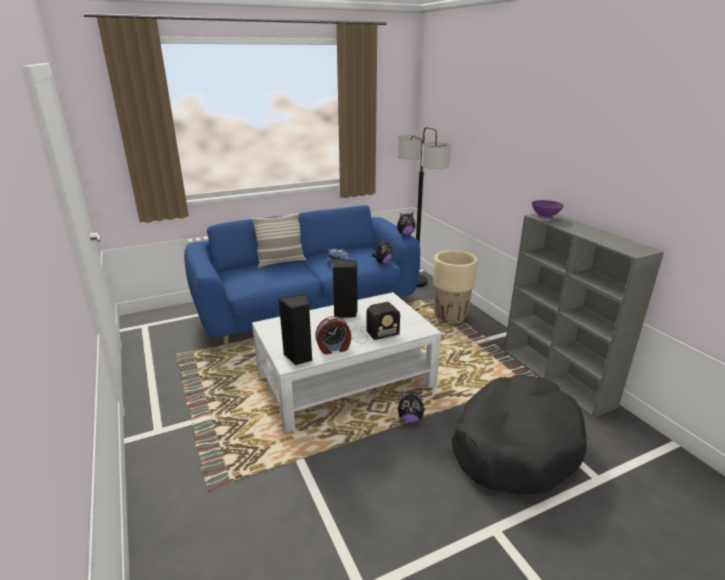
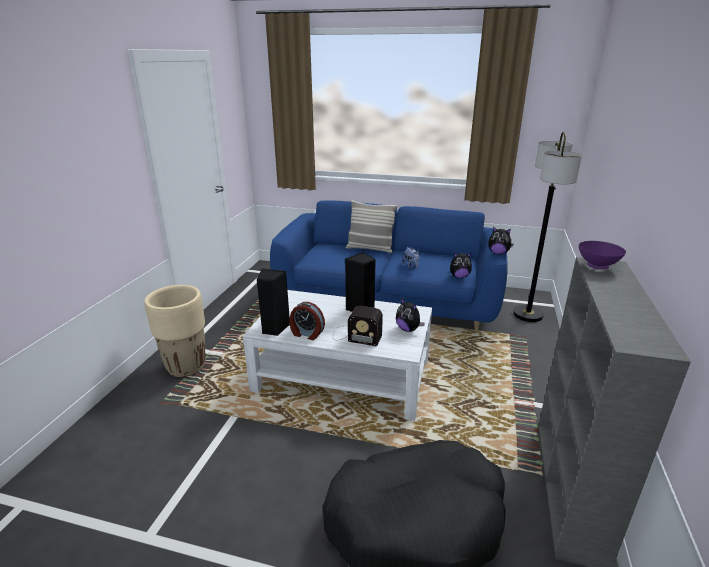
camera: 40 degrees right, 0 degrees up
plush toy [398,394,426,423] -> plush toy moved to [396,298,425,332]
beige planter [433,250,478,325] -> beige planter moved to [144,285,205,377]

